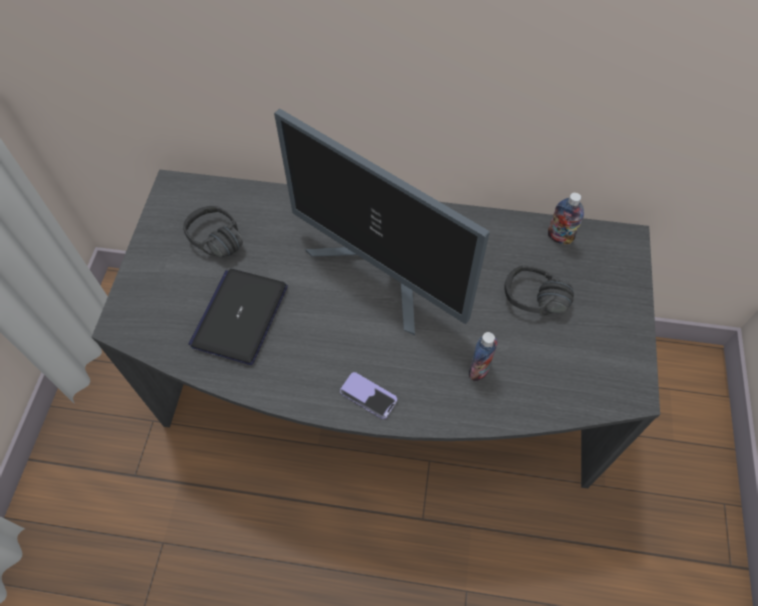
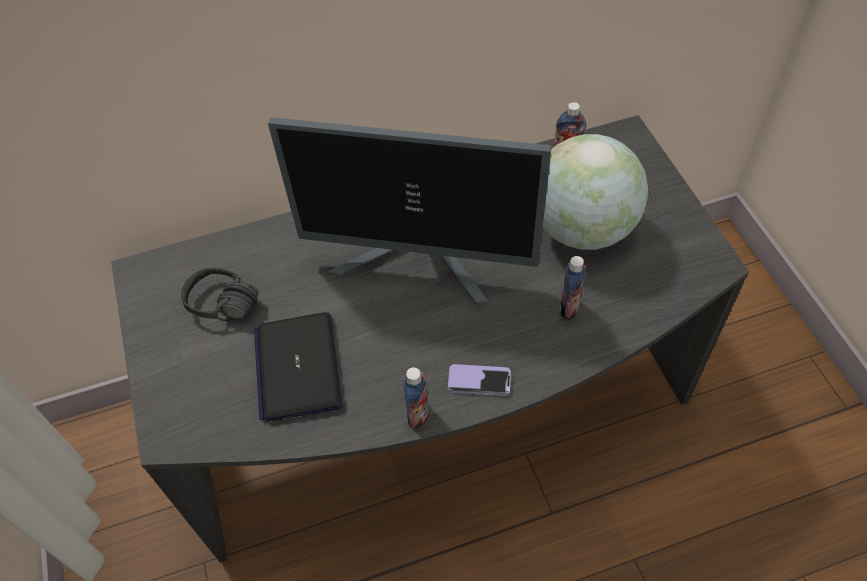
camera: 25 degrees left, 5 degrees down
black headphones [504,265,574,315] -> globe [543,134,649,250]
none -> bottle [403,367,429,429]

